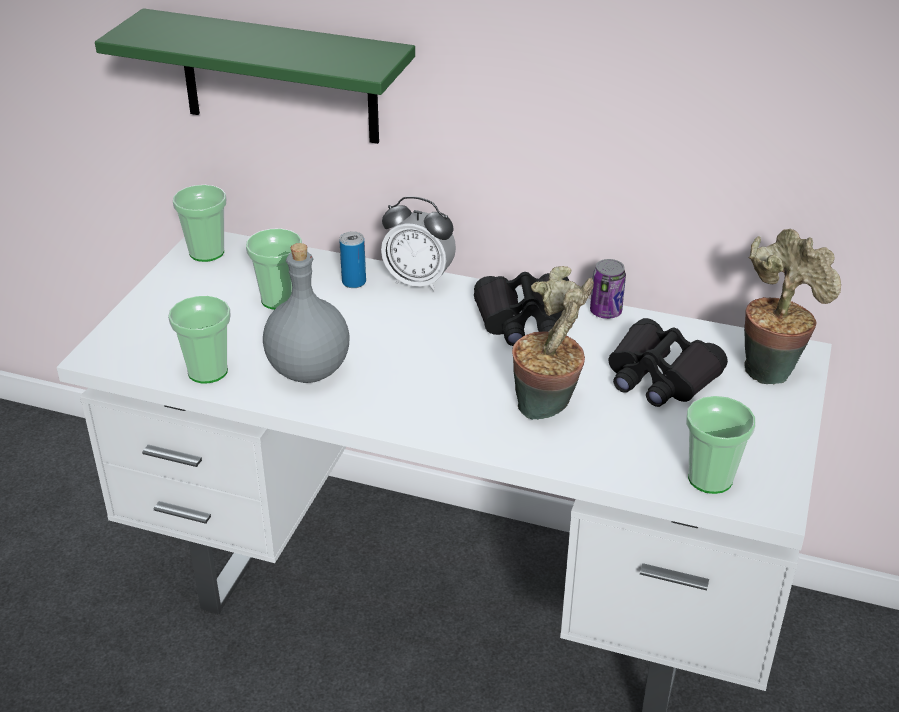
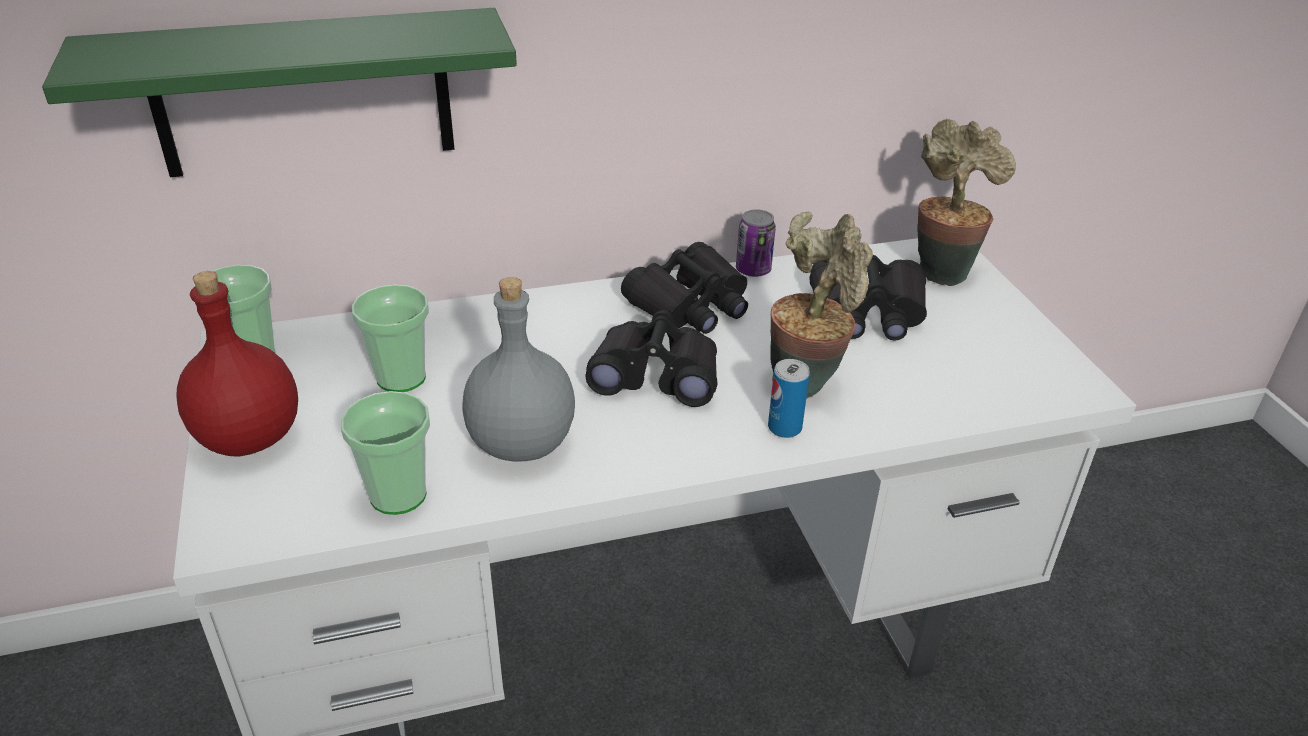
camera: 35 degrees left, 0 degrees up
can [339,231,366,288] -> can moved to [768,359,810,438]
alarm clock [381,196,456,292] -> none
cup [686,396,755,494] -> none
none -> red bottle [176,271,298,456]
none -> black binoculars [585,310,718,407]

